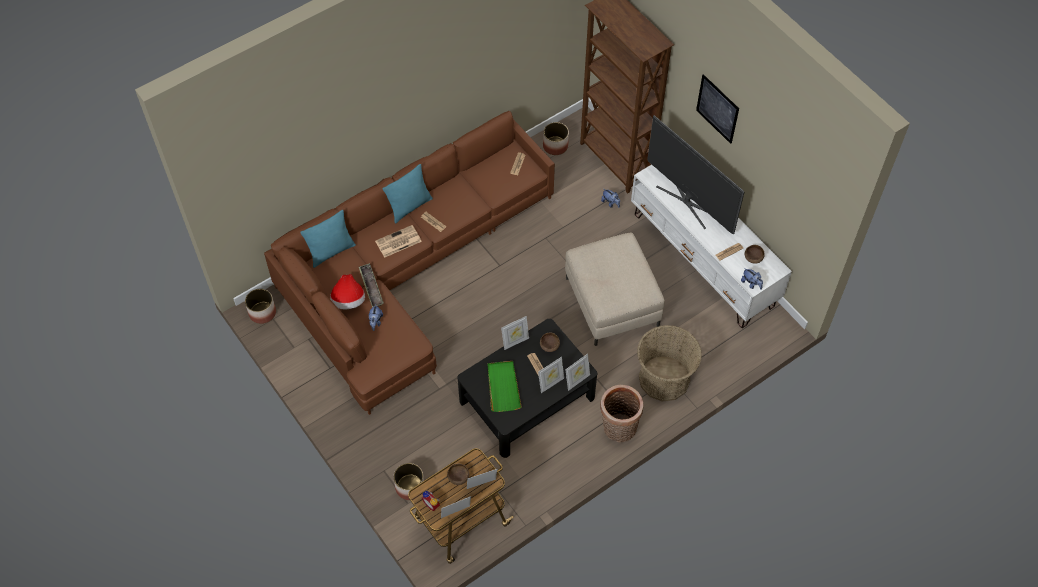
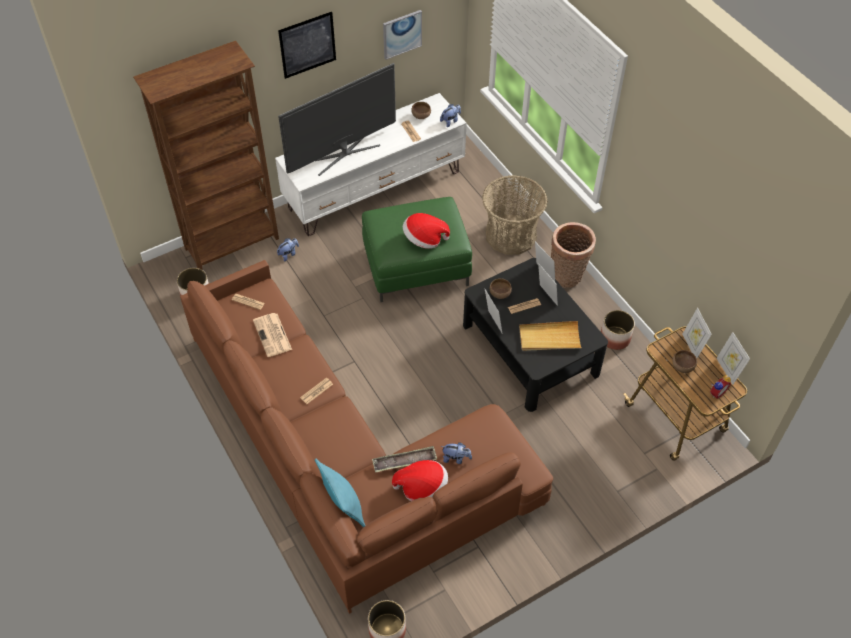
camera: 85 degrees left, 5 degrees down
newspaper [375,225,422,258] -> newspaper moved to [253,313,292,357]
turquoise pillow [383,164,433,223] -> none
planter [393,463,424,500] -> planter moved to [601,310,635,350]
green tray [488,361,522,412] -> beige tray [519,321,581,351]
beige ottoman [565,233,665,346] -> green ottoman [362,197,472,302]
none -> picture [383,10,422,59]
none -> hat [403,213,450,249]

